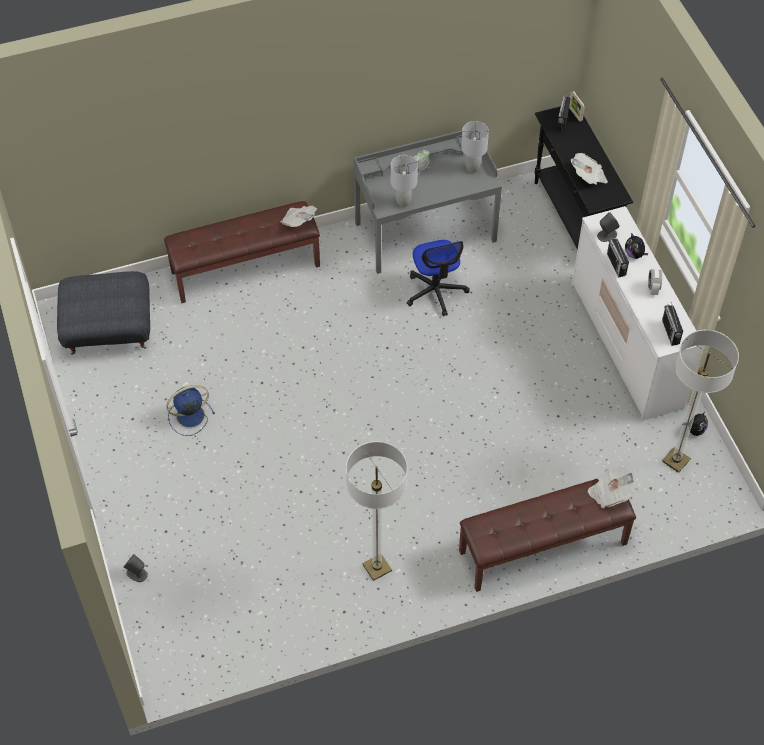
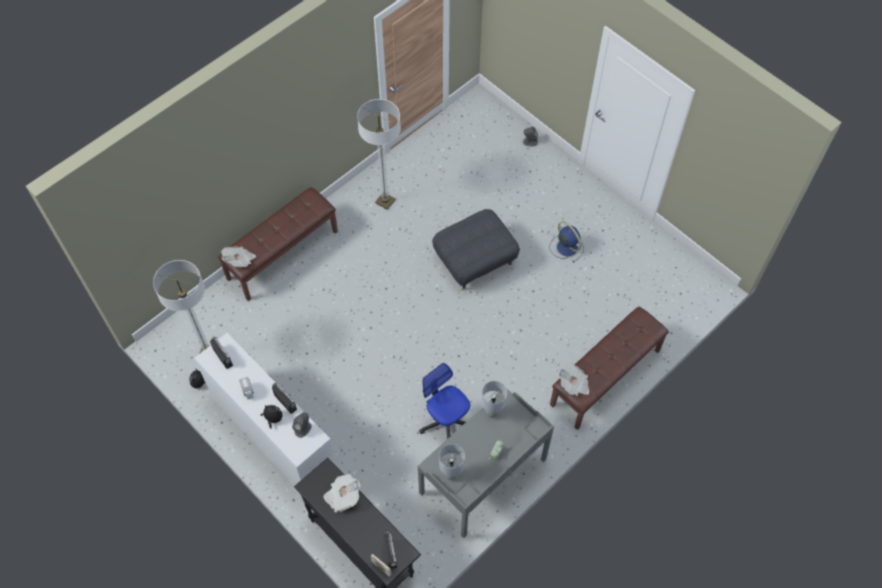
camera: 155 degrees right, 5 degrees up
grey ottoman [57,271,150,355] -> grey ottoman moved to [432,209,520,290]
blue fan [166,385,215,436] -> blue fan turned 75 degrees counterclockwise [550,221,584,263]

